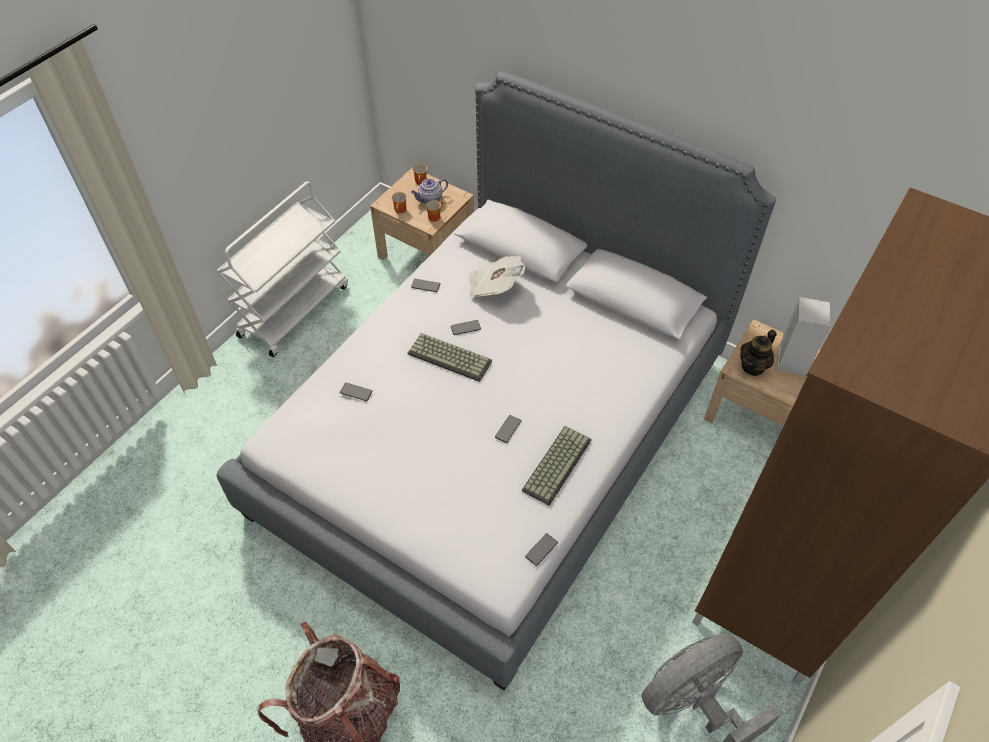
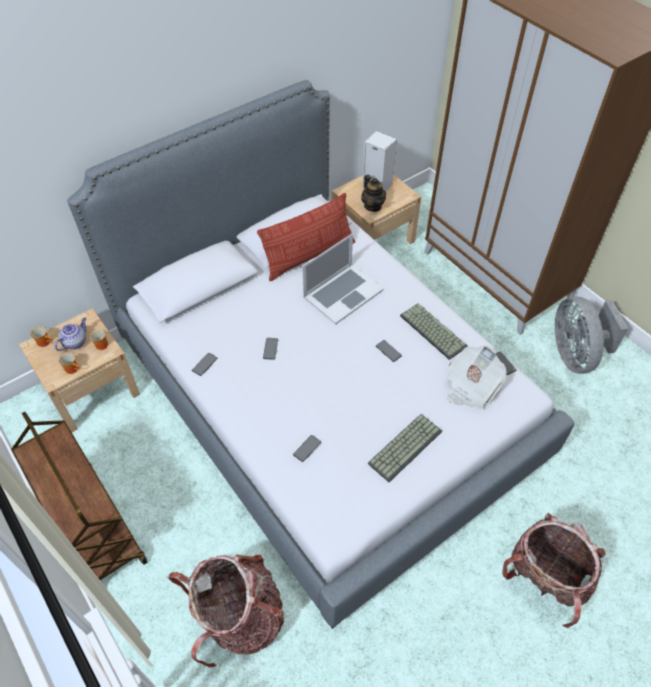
camera: 70 degrees left, 0 degrees up
white cart [217,181,348,357] -> brown cart [11,412,147,581]
keyboard [408,333,492,382] -> keyboard moved to [368,414,442,482]
teapot [411,178,448,203] -> teapot turned 135 degrees counterclockwise [54,318,86,351]
newspaper [469,256,525,297] -> newspaper moved to [447,346,507,409]
none -> backpack [168,555,284,668]
none -> pillow [257,193,355,281]
none -> laptop [302,233,384,324]

